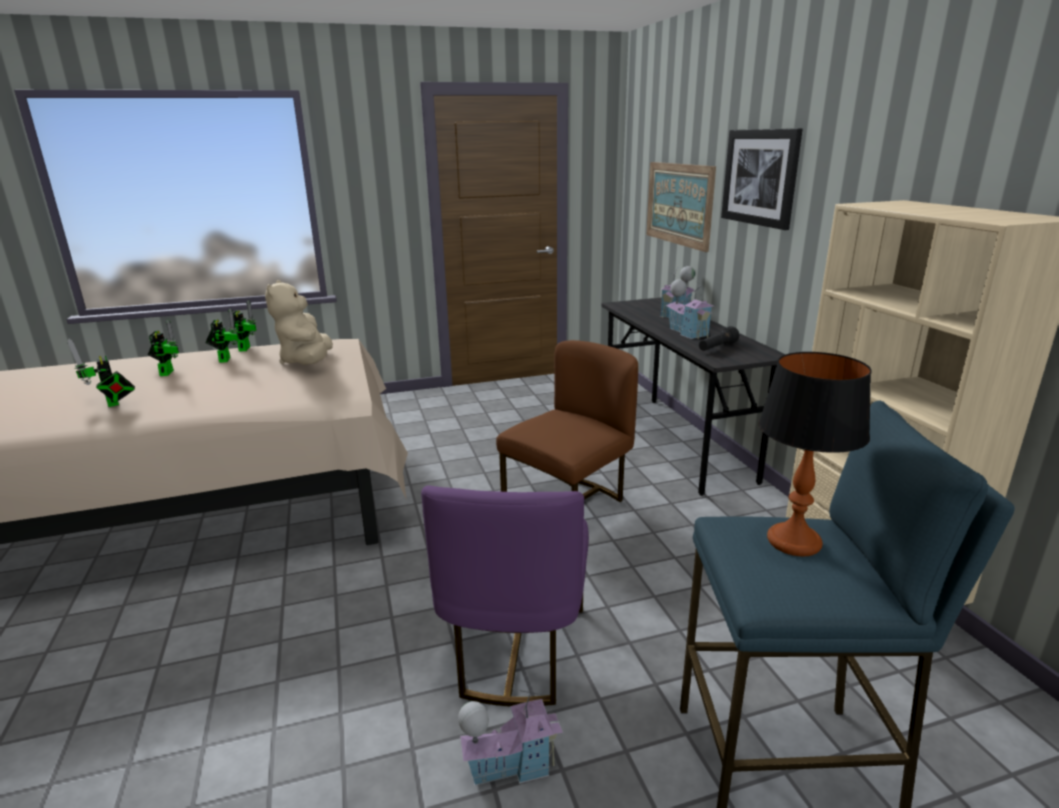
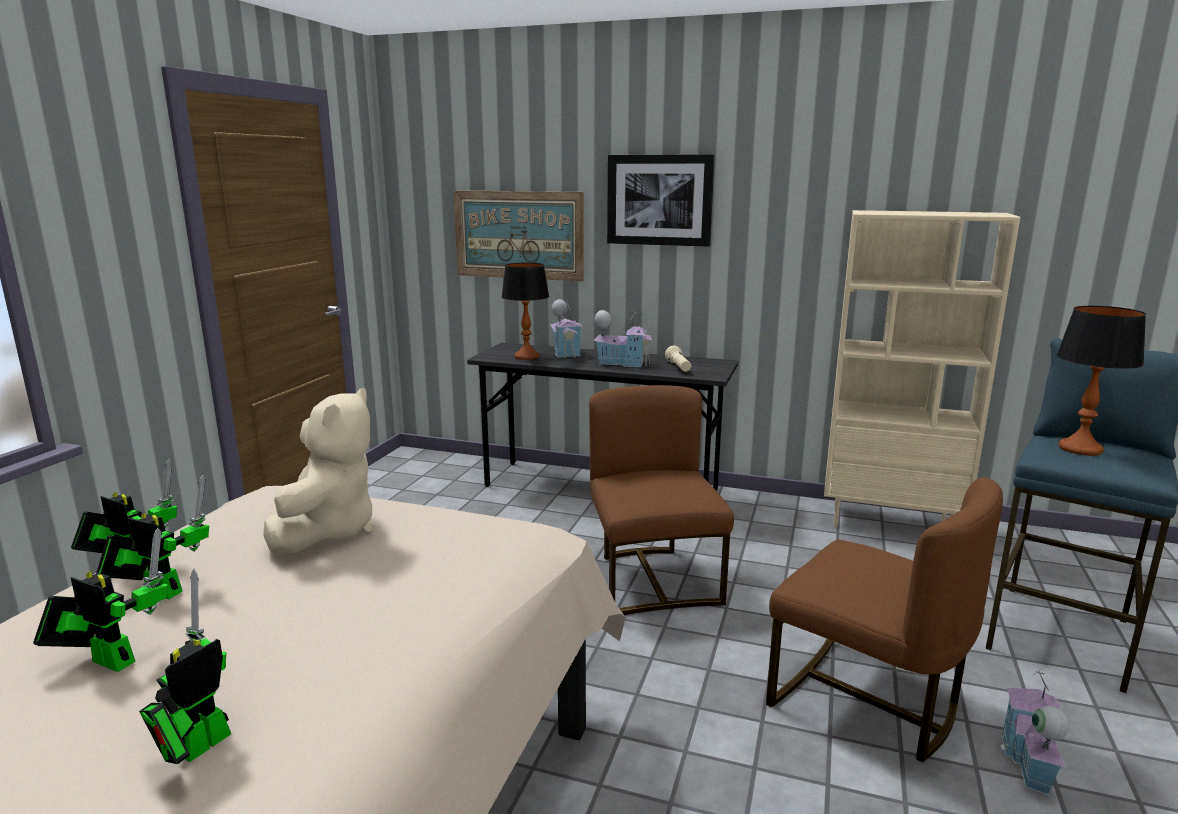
camera: 55 degrees left, 5 degrees down
toy robot [67,339,135,407] -> toy robot turned 120 degrees clockwise [139,568,231,764]
beige plush toy [265,280,333,365] -> beige plush toy turned 105 degrees counterclockwise [263,388,374,555]
purple chair [421,486,589,706] -> brown chair [766,477,1003,762]
black flashlight [699,326,739,351] -> beige flashlight [665,346,691,372]
none -> table lamp [502,263,549,360]

